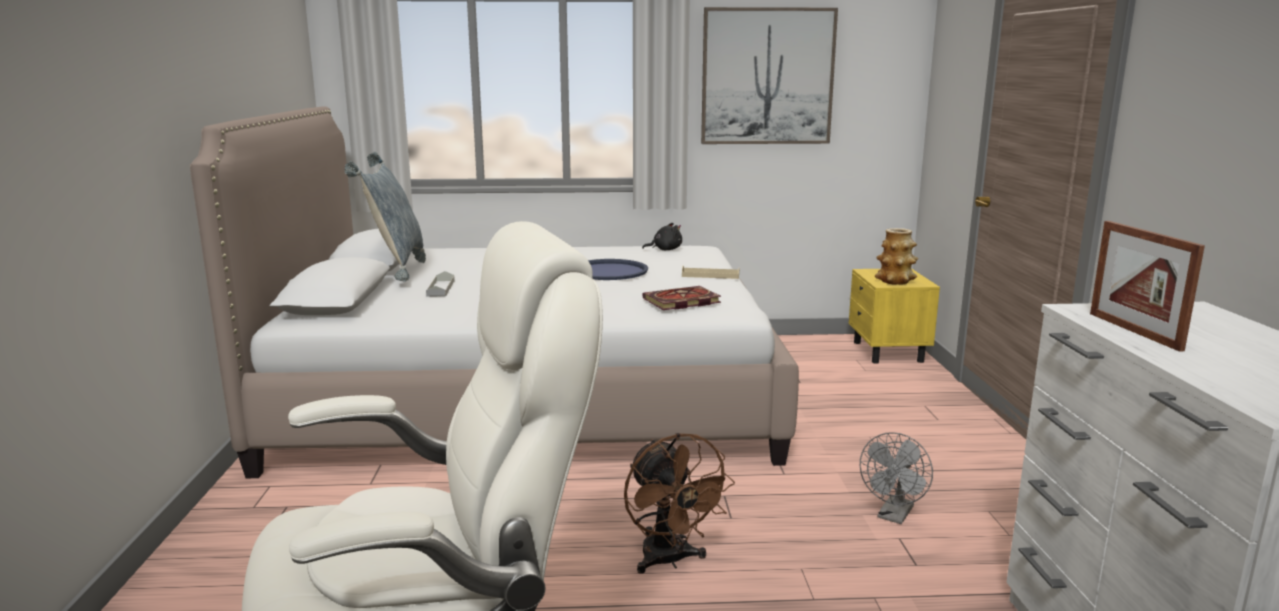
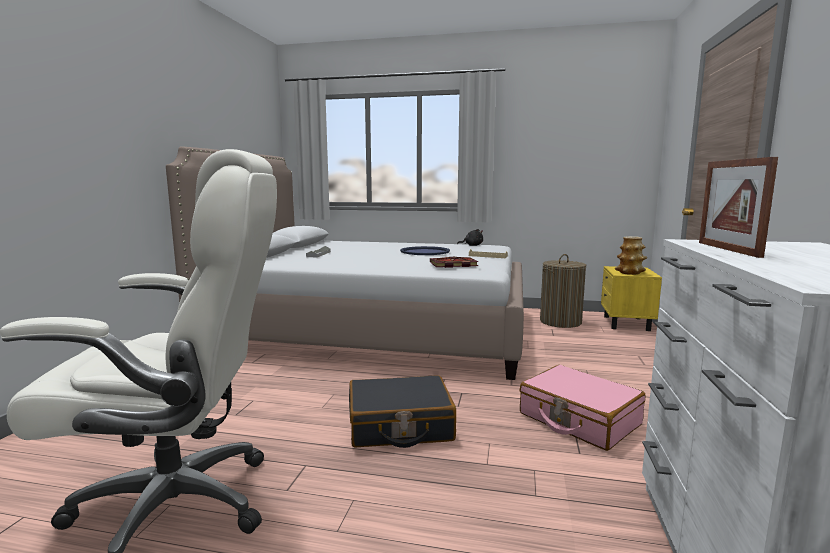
camera: 15 degrees right, 5 degrees down
pillow [344,151,426,282] -> none
brown fan [624,433,735,574] -> black suitcase [349,375,456,448]
picture [701,7,838,144] -> none
grey fan [860,432,933,524] -> pink suitcase [520,365,646,451]
none -> laundry basket [540,254,586,328]

